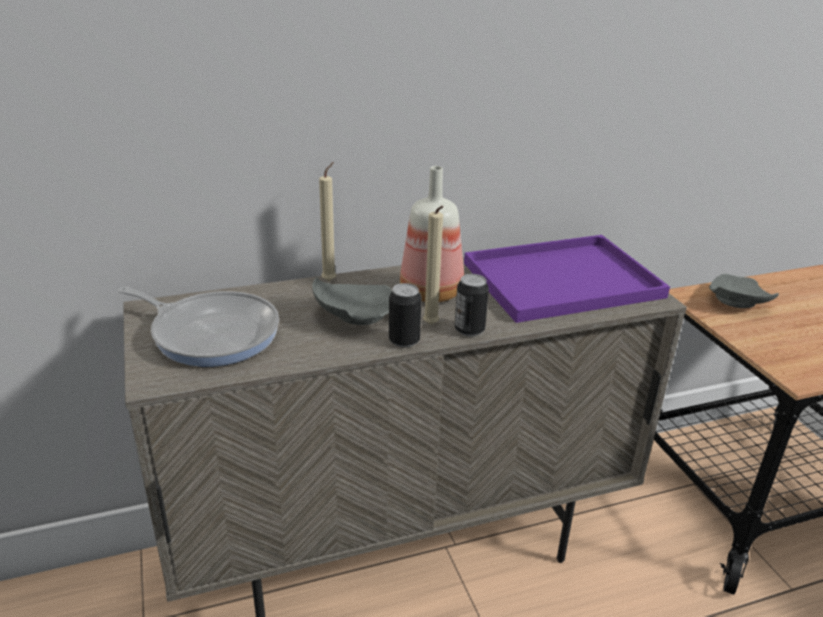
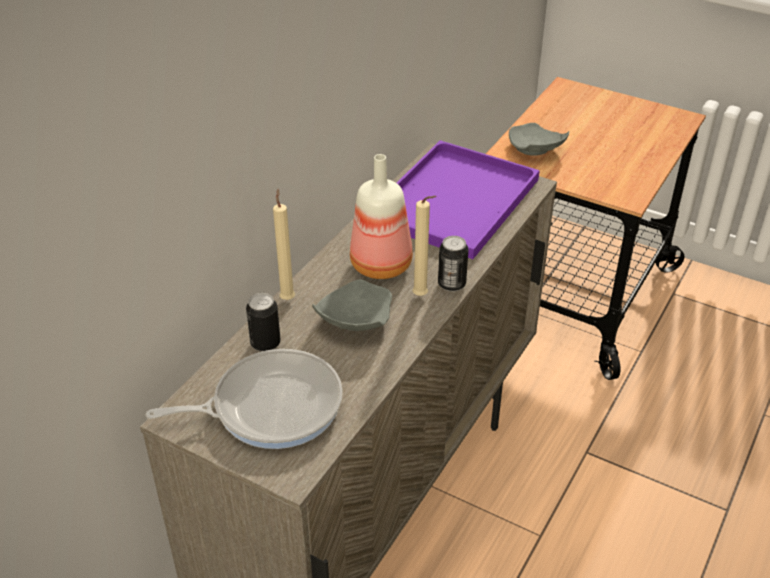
camera: 40 degrees left, 10 degrees up
can [389,283,422,348] -> can moved to [246,293,281,351]

